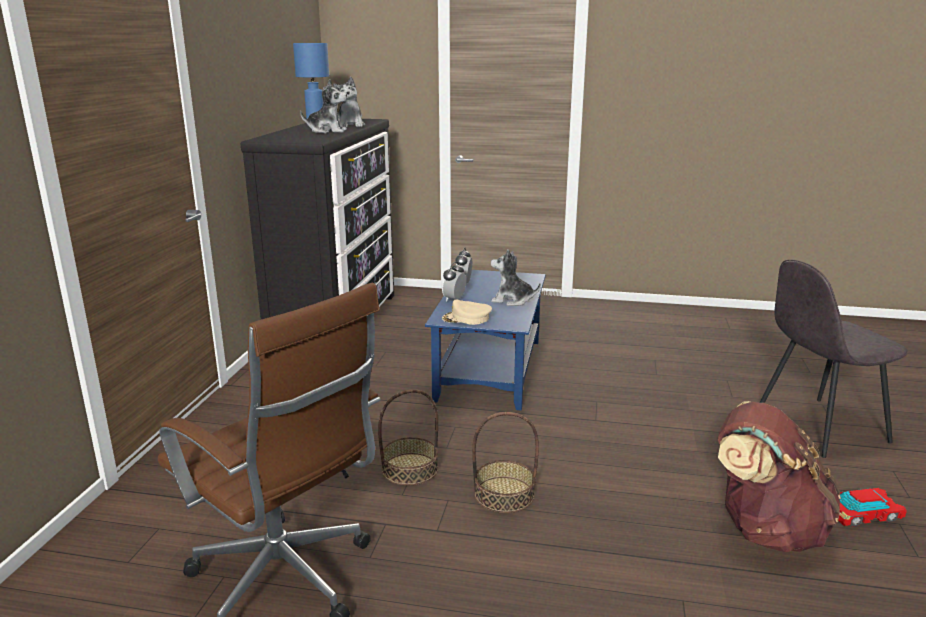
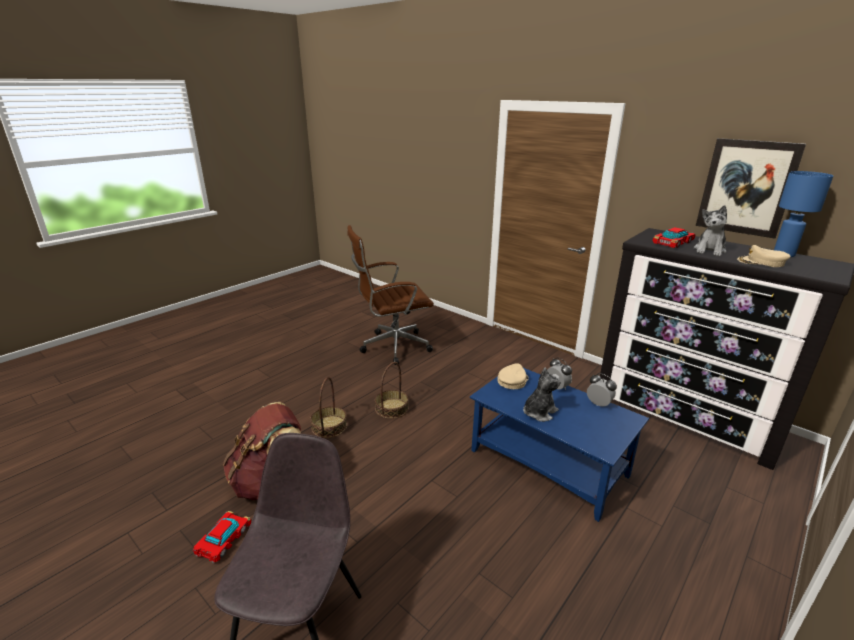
camera: 120 degrees right, 5 degrees up
plush toy [333,77,365,128] -> beige cap [737,245,791,267]
basket [378,389,438,485] -> basket moved to [310,377,347,438]
none -> toy car [653,227,695,248]
none -> picture [696,138,806,239]

